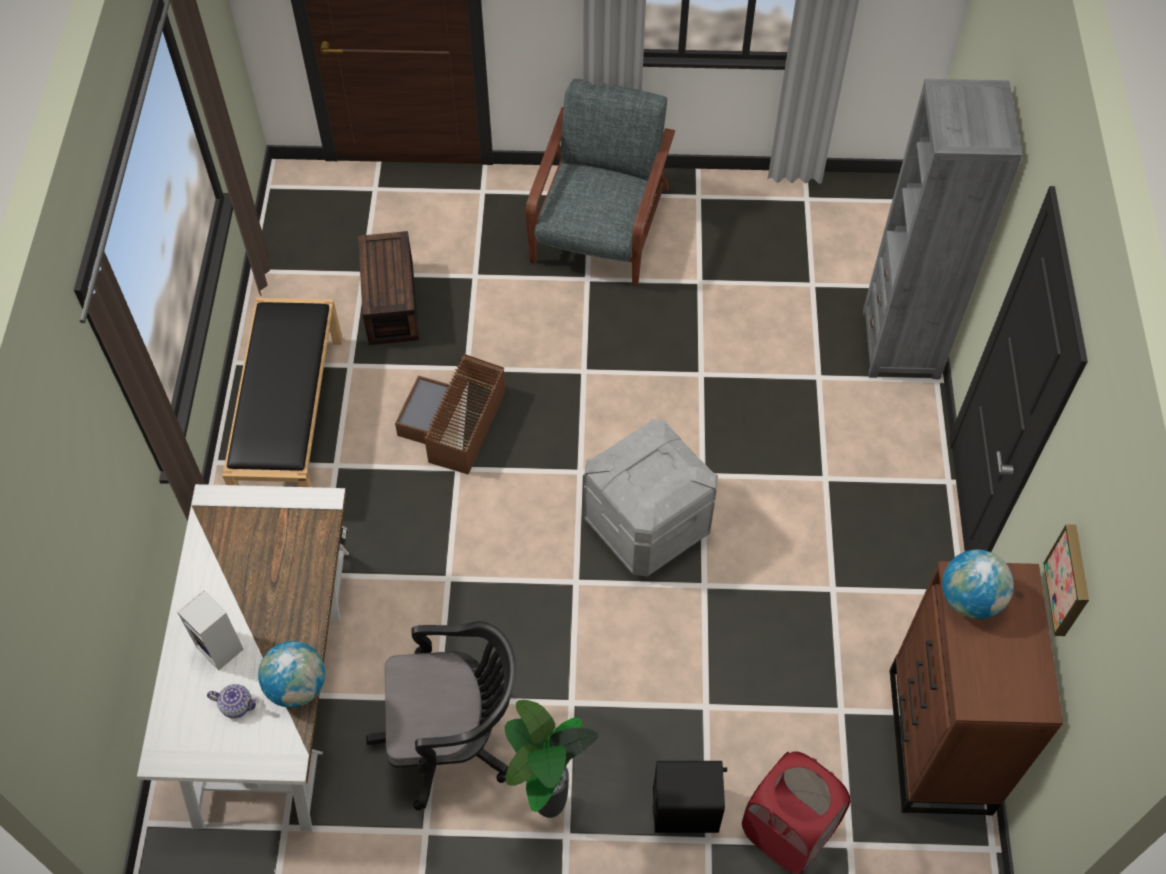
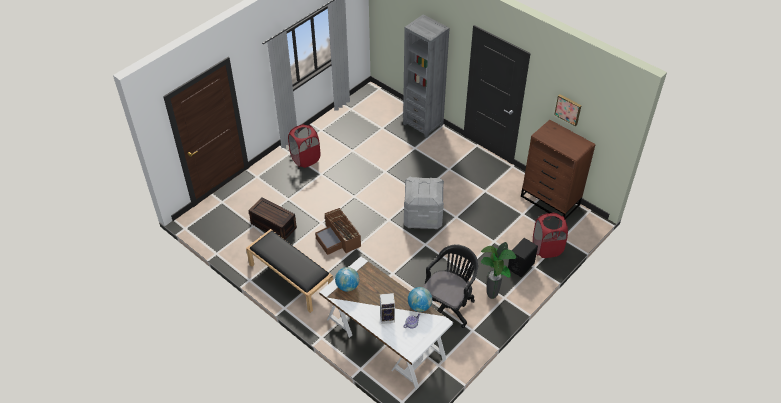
camera: 50 degrees left, 10 degrees down
grey armchair [526,78,675,286] -> red laundry basket [288,124,320,168]
globe [942,550,1014,619] -> globe moved to [335,267,359,292]

